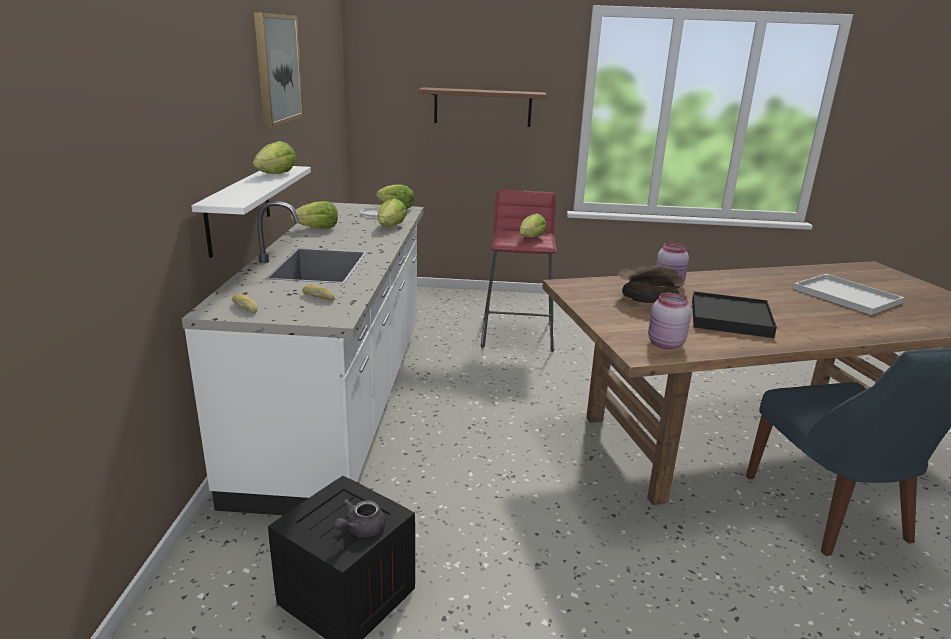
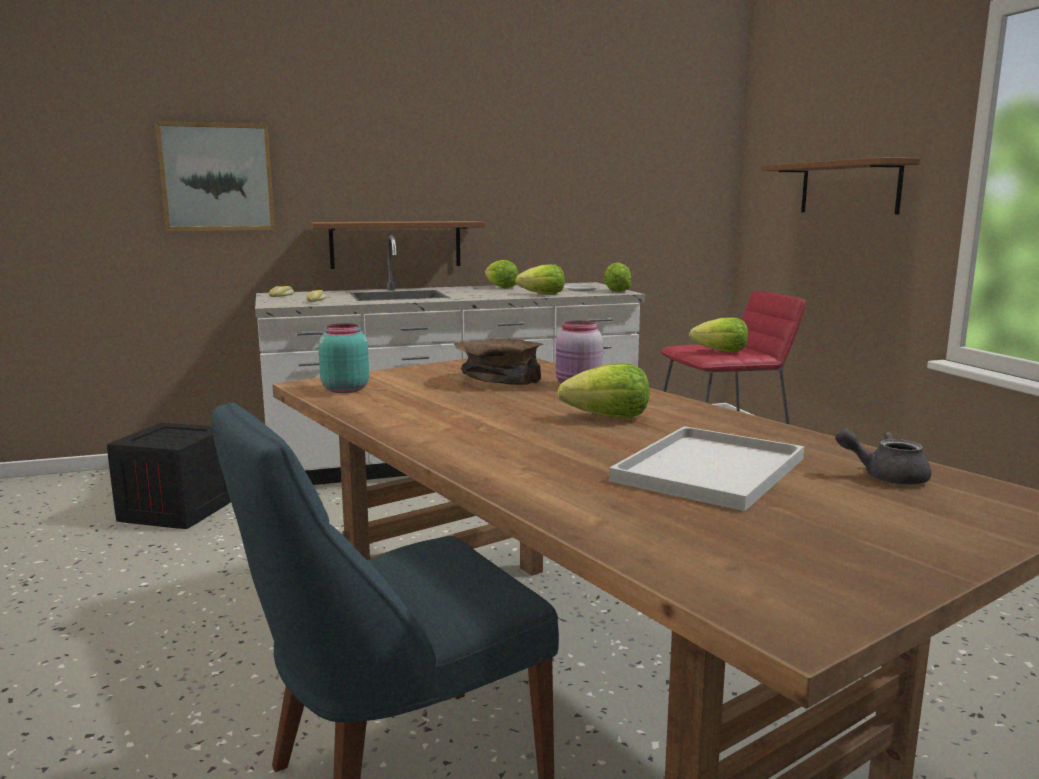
camera: 70 degrees right, 10 degrees down
white shelf [191,166,311,258] -> brown shelf [310,221,485,269]
lettuce [253,141,296,174] -> lettuce moved to [558,363,650,418]
picture [254,12,304,128] -> picture moved to [155,121,275,231]
grey teapot [334,499,386,537] -> grey teapot moved to [835,428,931,485]
pink jar [648,293,691,349] -> turquoise jar [318,323,369,393]
black tray [692,291,777,338] -> none

